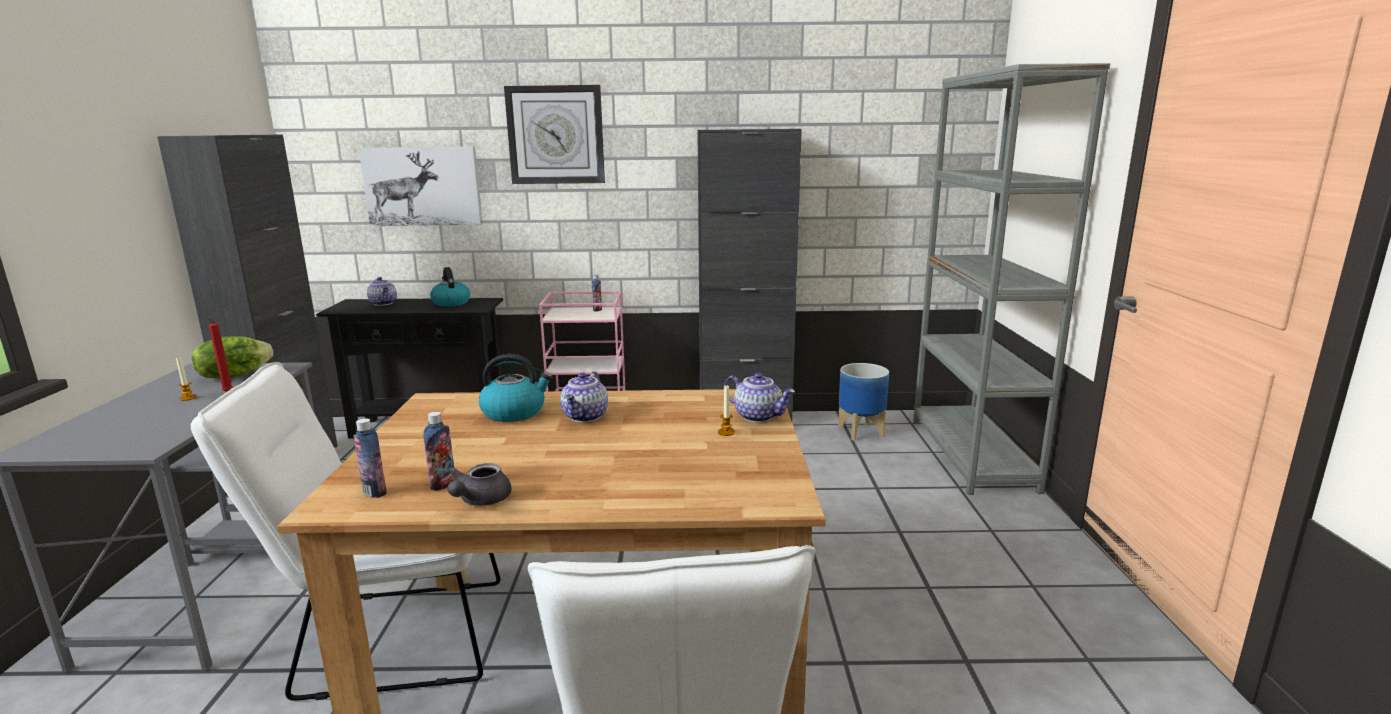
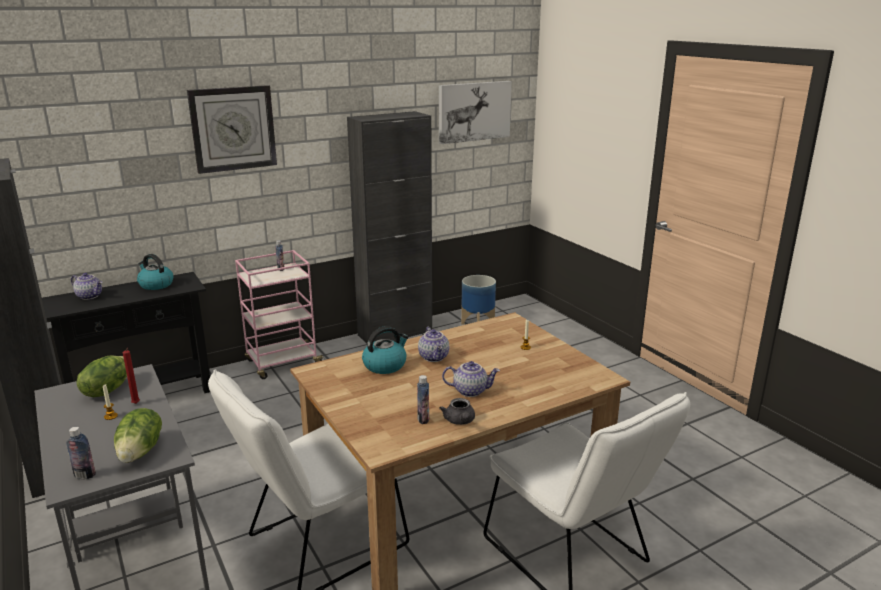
camera: 30 degrees left, 5 degrees up
bottle [354,418,387,498] -> bottle moved to [66,427,96,479]
picture [359,146,483,226] -> picture moved to [439,81,512,144]
teapot [723,372,795,423] -> teapot moved to [442,361,500,397]
grey bookcase [913,63,1111,495] -> none
none -> lettuce [114,408,162,463]

